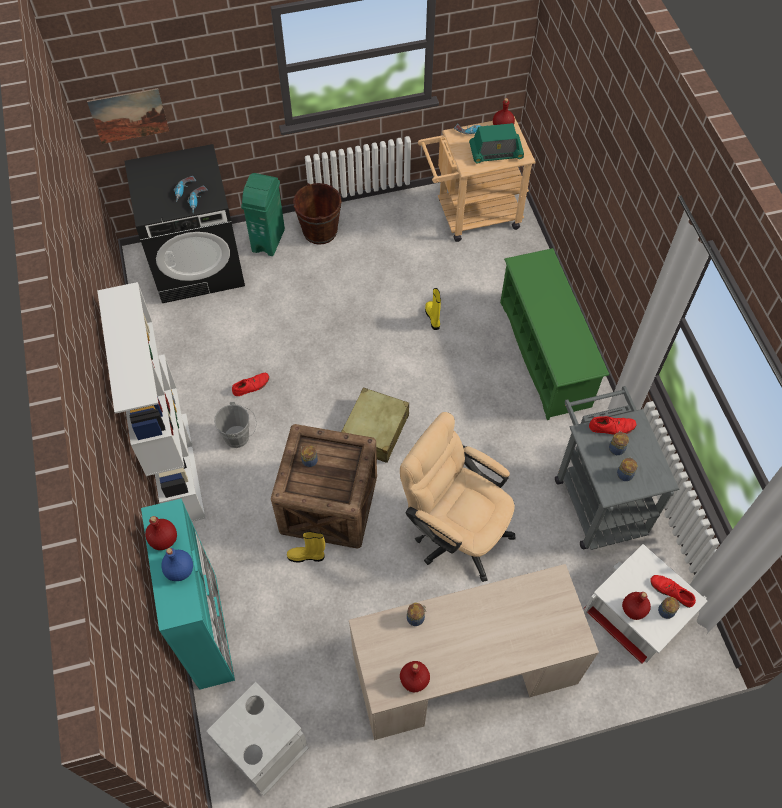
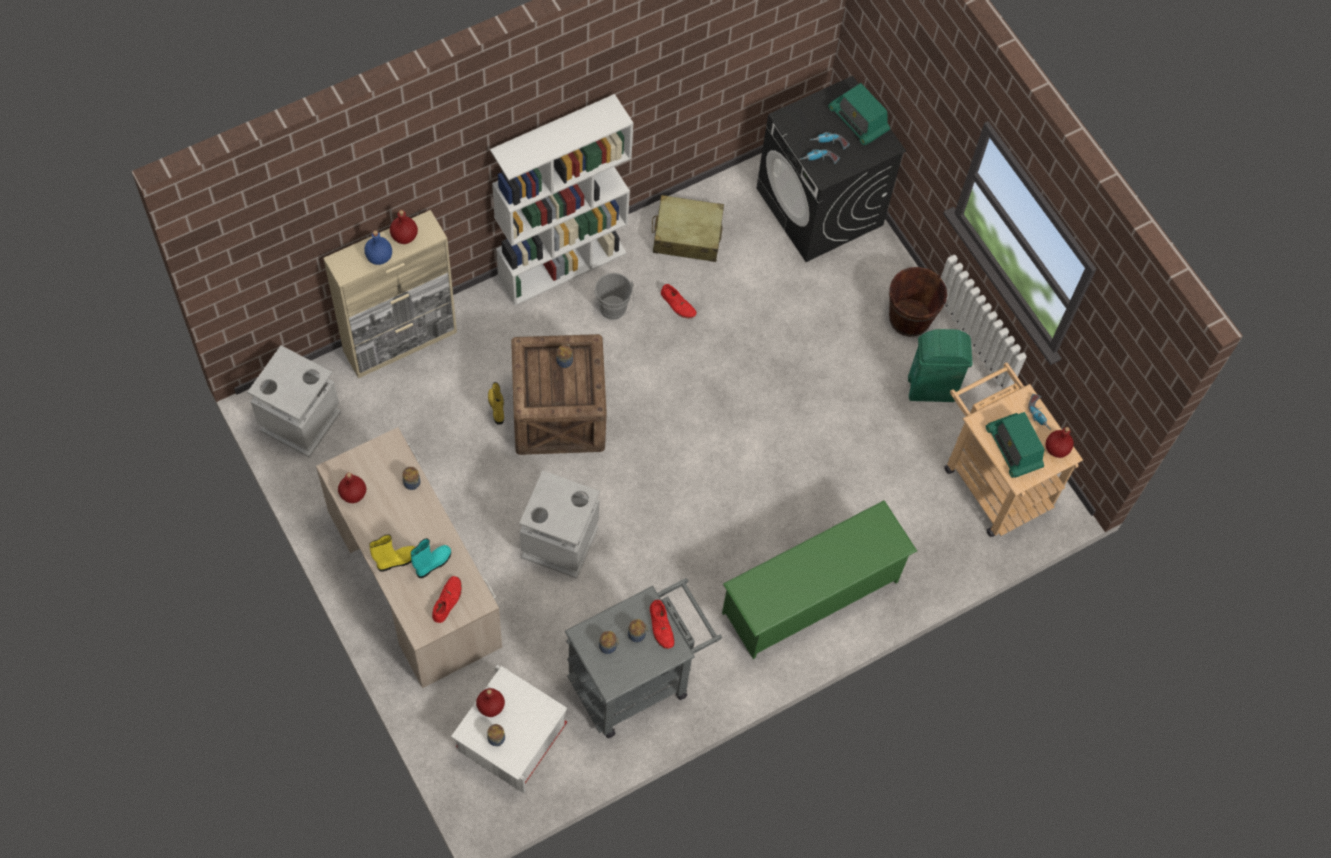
camera: 70 degrees right, 5 degrees up
picture [87,88,169,144] -> none
turquoise cabinet [141,499,235,690] -> beige cabinet [323,210,457,379]
green trash can [241,173,285,256] -> green trash can moved to [908,329,972,402]
beige suitcase [341,388,409,463] -> beige suitcase moved to [652,195,724,262]
beige office chair [400,412,516,582] -> grey trash can [519,470,600,579]
yellow boot [425,288,441,330] -> yellow boot moved to [369,534,415,572]
red shoe [650,575,696,608] -> red shoe moved to [432,576,462,623]
none -> turquoise boot [411,538,451,578]
none -> radio [828,83,890,145]

